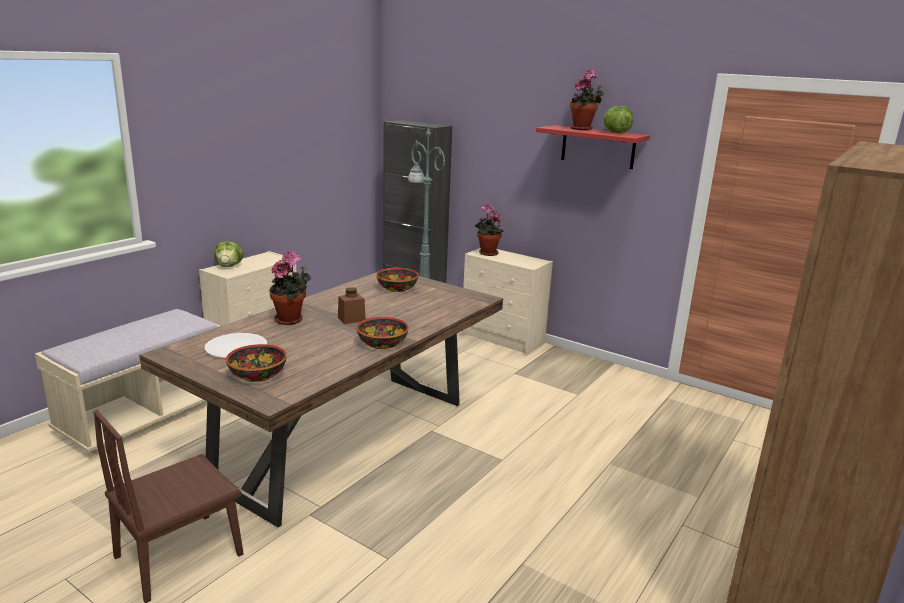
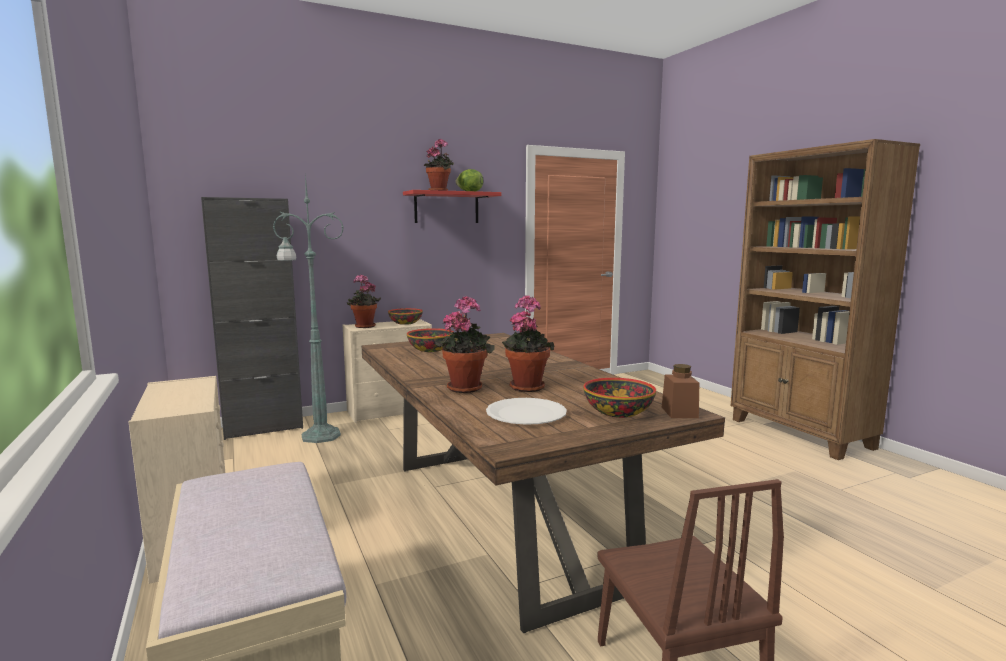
camera: 60 degrees left, 10 degrees down
lettuce [214,241,243,267] -> none
brown jar [338,287,366,324] -> brown jar moved to [662,364,699,418]
bowl [356,317,409,349] -> bowl moved to [388,308,423,325]
none -> potted plant [502,295,554,392]

